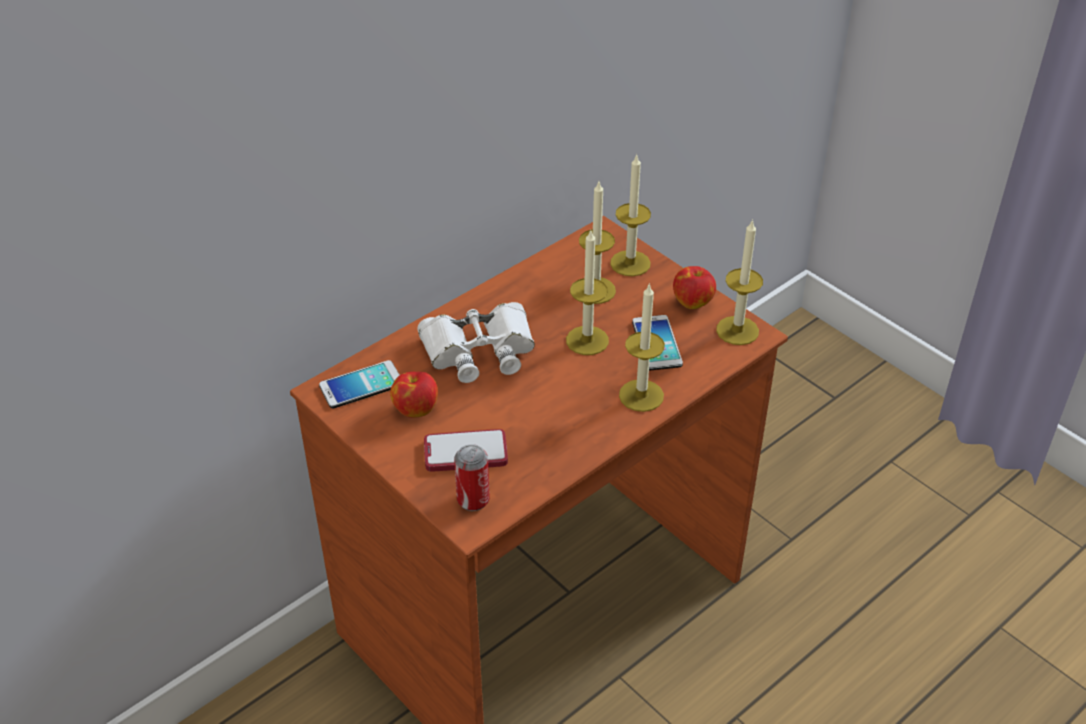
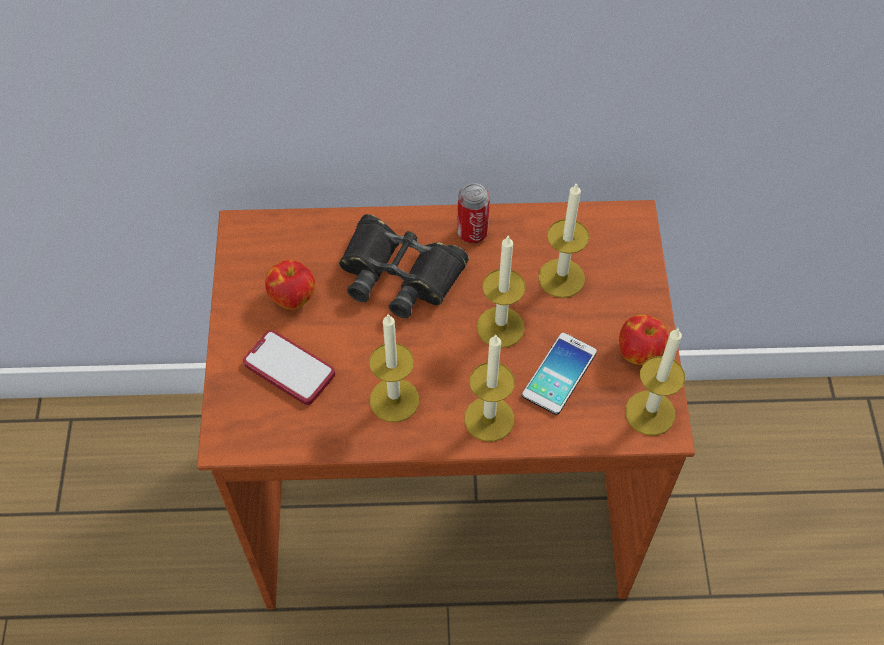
camera: 40 degrees right, 15 degrees up
phone [319,360,400,408] -> none
white binoculars [417,302,535,383] -> black binoculars [339,214,469,318]
can [454,444,490,511] -> can moved to [457,183,490,244]
candle [610,154,651,276] -> candle moved to [369,313,419,422]

